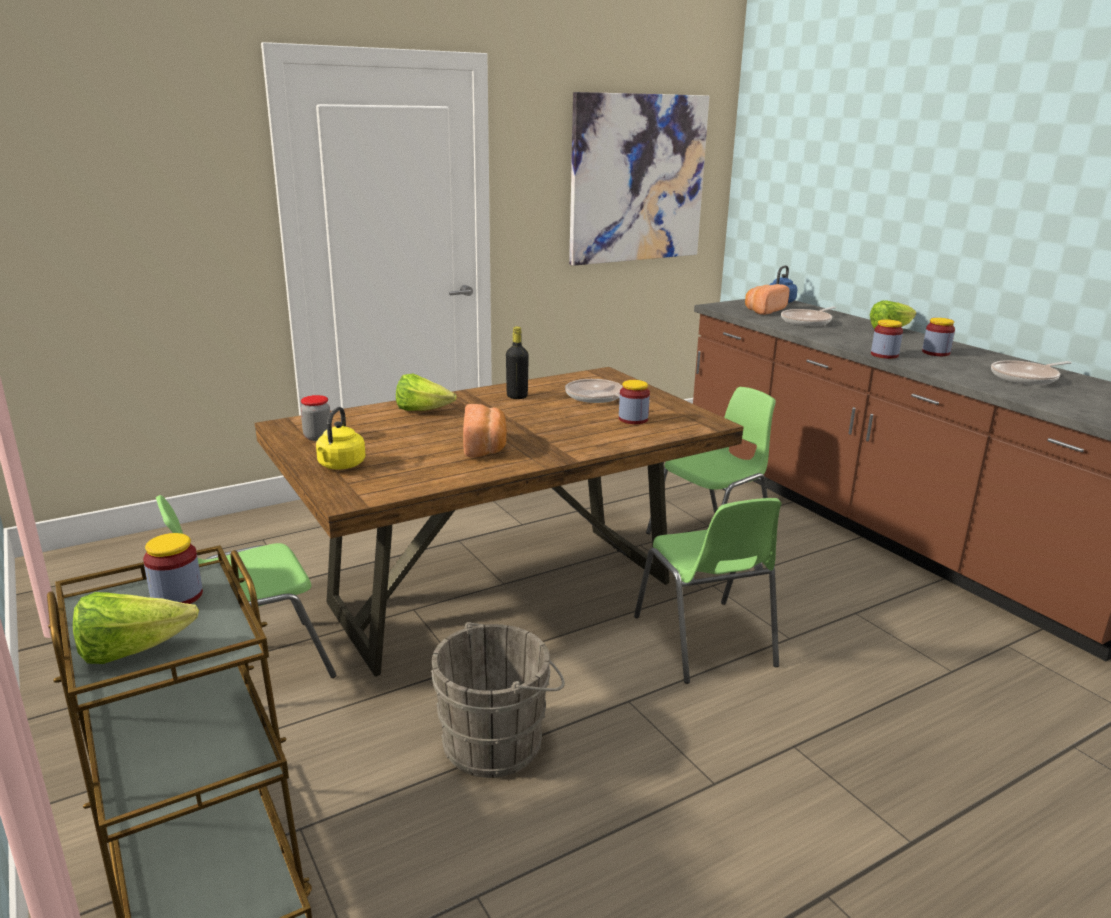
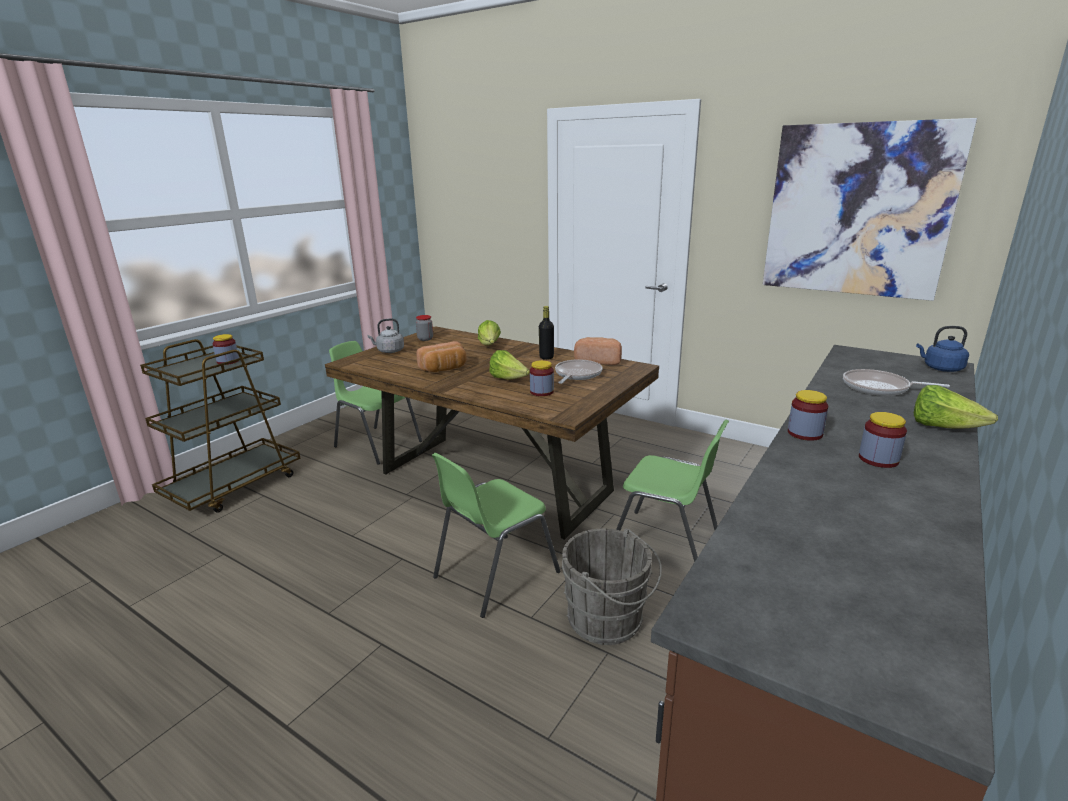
camera: 65 degrees right, 0 degrees up
lettuce [73,592,199,664] -> lettuce moved to [489,350,530,379]
yellow kettle [316,407,366,469] -> grey kettle [367,318,404,353]
grey bucket [431,622,565,778] -> grey bucket moved to [561,528,662,645]
bread [745,284,789,315] -> bread moved to [574,337,622,365]
frying pan [991,360,1072,385] -> none

